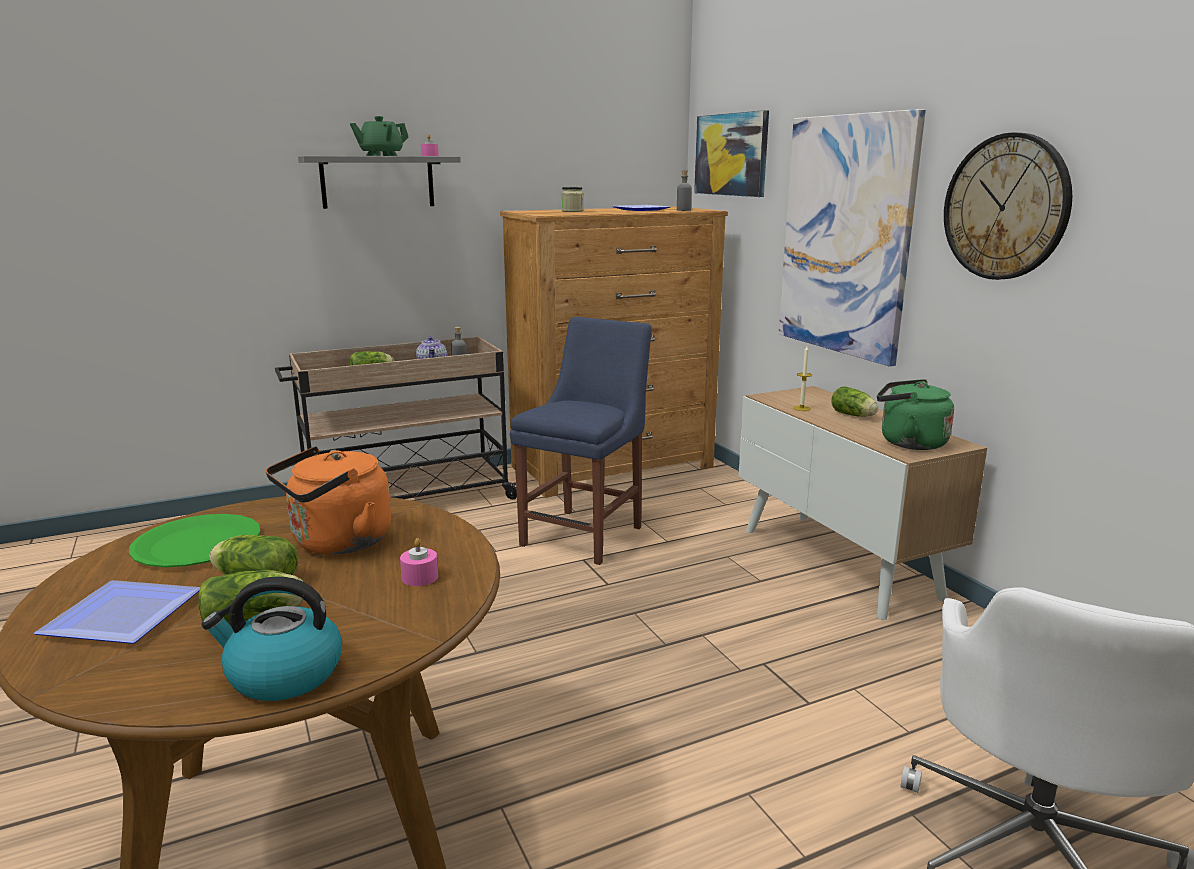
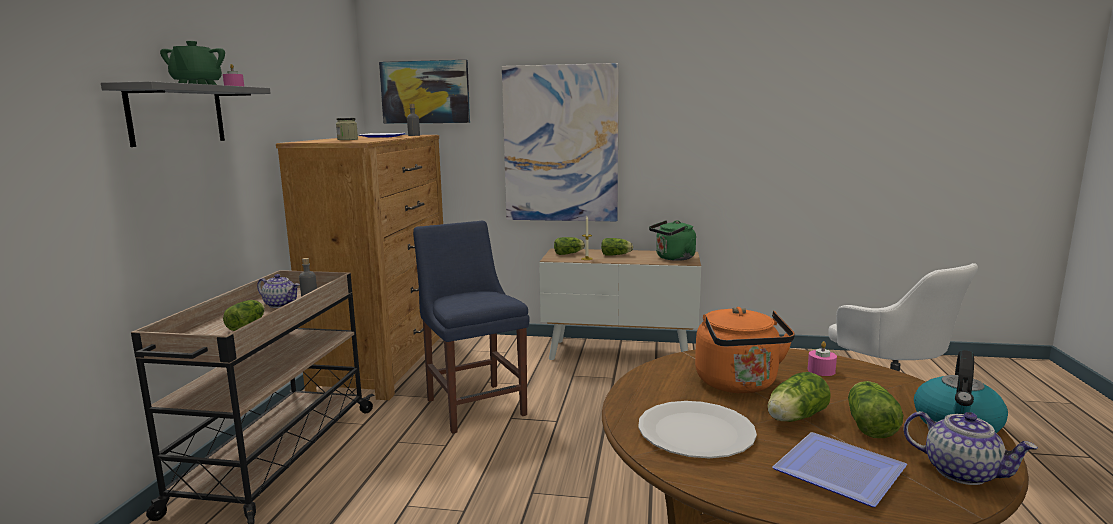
camera: 55 degrees left, 5 degrees down
green plate [129,514,260,567] -> white plate [638,401,757,458]
wall clock [944,133,1072,280] -> none
none -> lettuce [554,237,585,255]
none -> teapot [904,411,1038,485]

